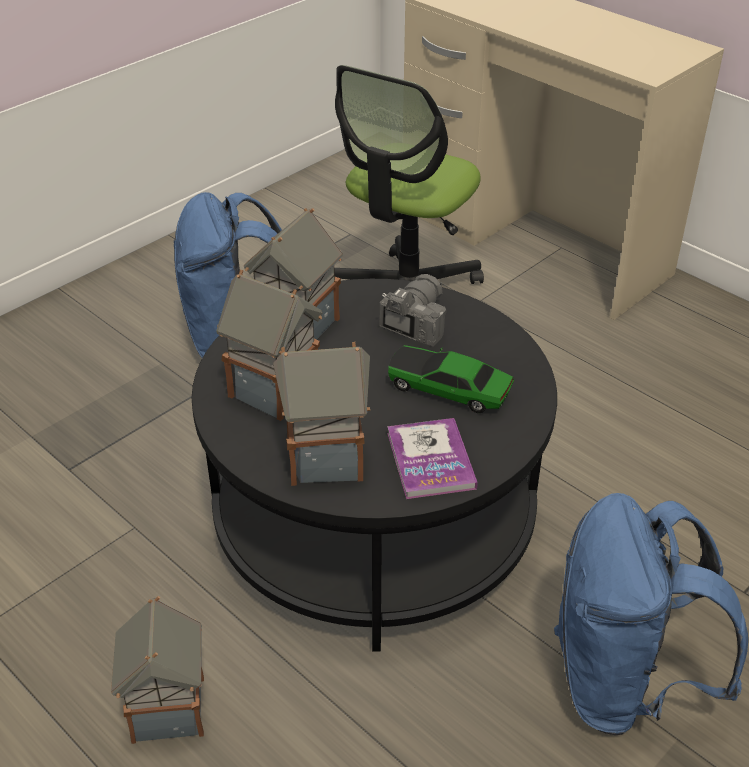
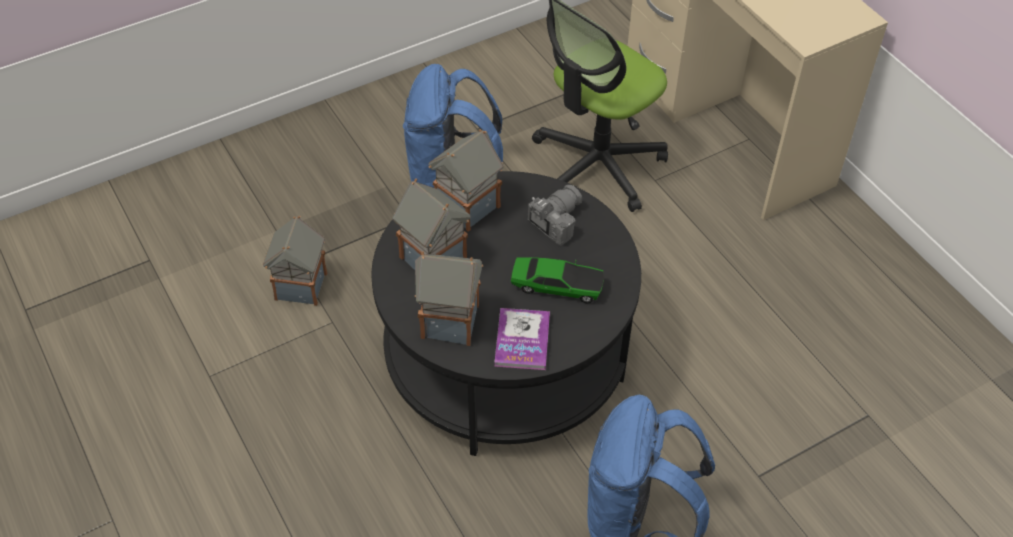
camera: 15 degrees right, 10 degrees up
toy house [111,596,204,744] -> toy house moved to [263,216,327,306]
toy car [388,345,514,413] -> toy car turned 150 degrees clockwise [511,257,604,304]

